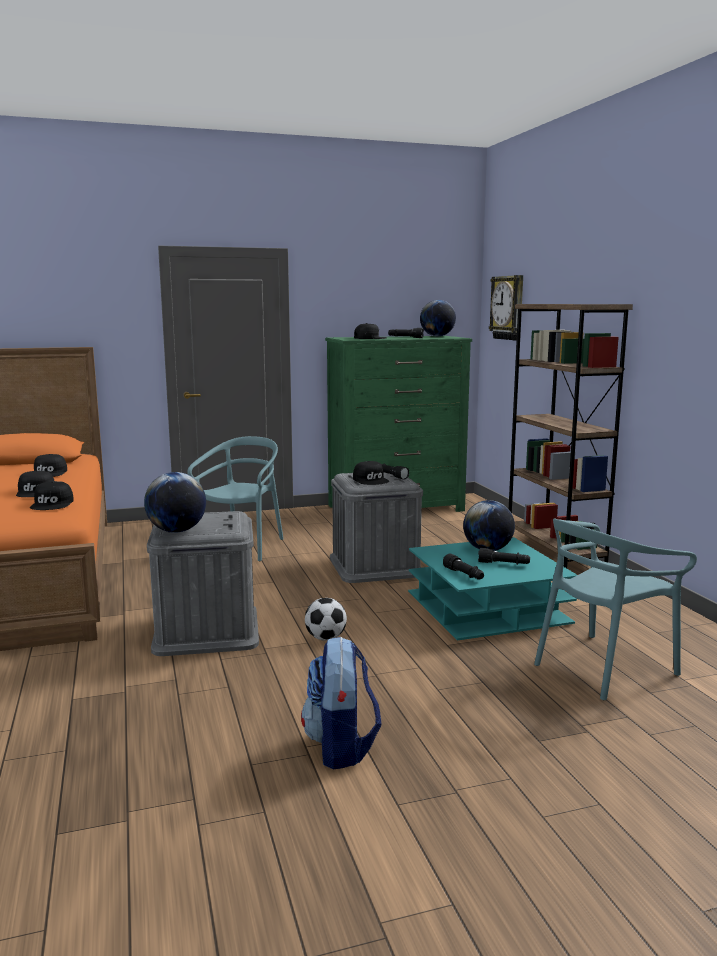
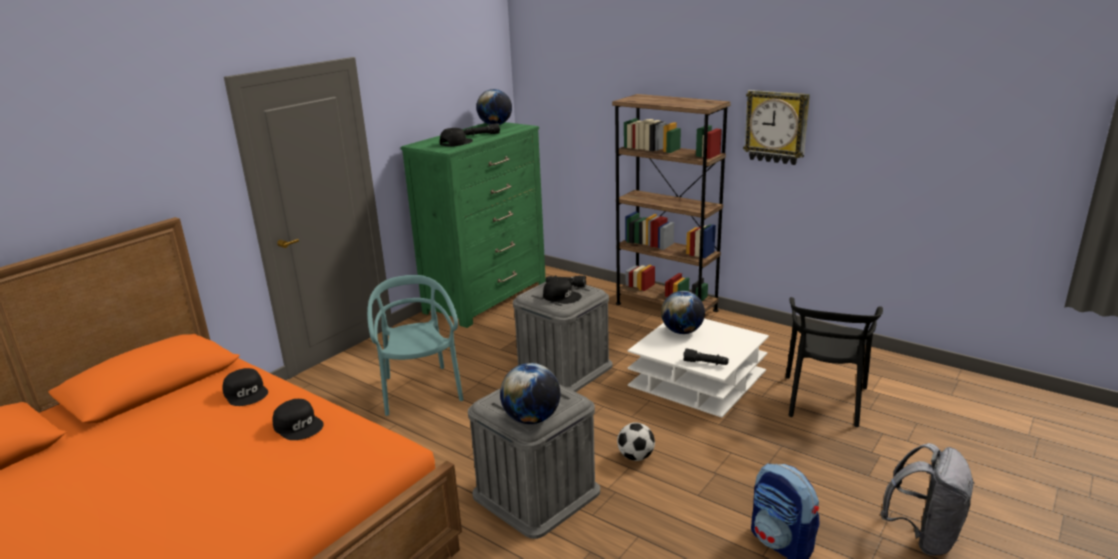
camera: 35 degrees left, 10 degrees up
black cap [30,481,74,510] -> none
turquoise coffee table [408,537,577,640] -> white coffee table [628,319,769,418]
black flashlight [478,548,530,565] -> none
wall clock [489,275,523,340] -> wall clock moved to [743,90,810,165]
turquoise chair [534,518,697,700] -> black chair [786,297,883,427]
none -> grey backpack [880,443,975,556]

